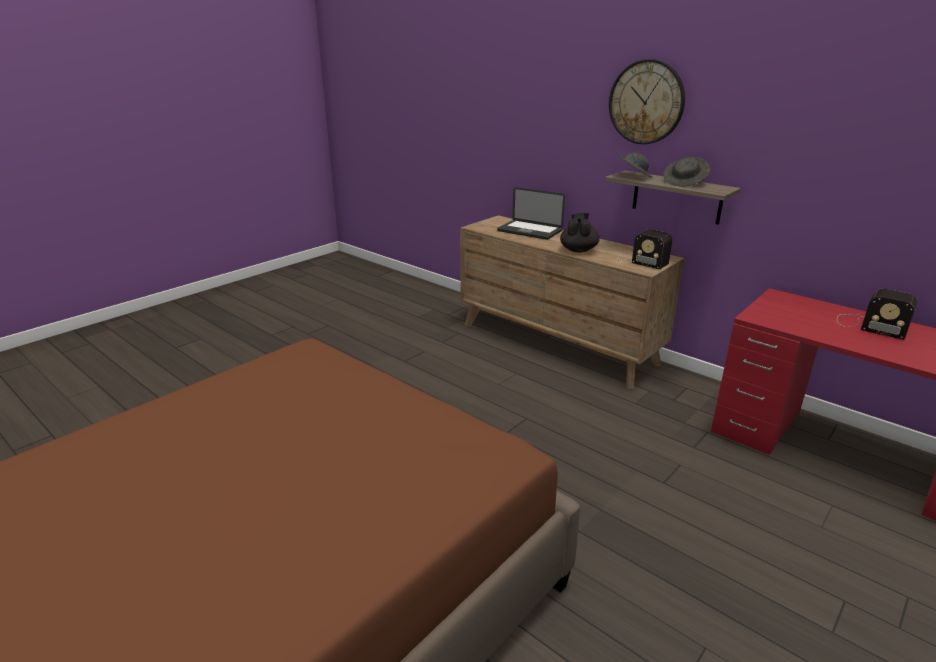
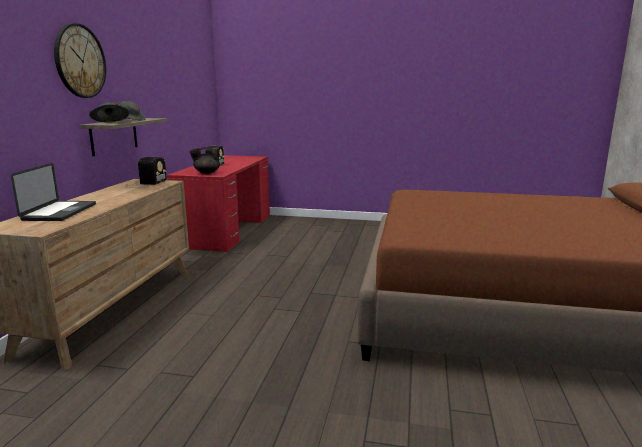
camera: 120 degrees left, 10 degrees down
black teapot [560,213,600,253] -> black teapot moved to [189,147,220,174]

